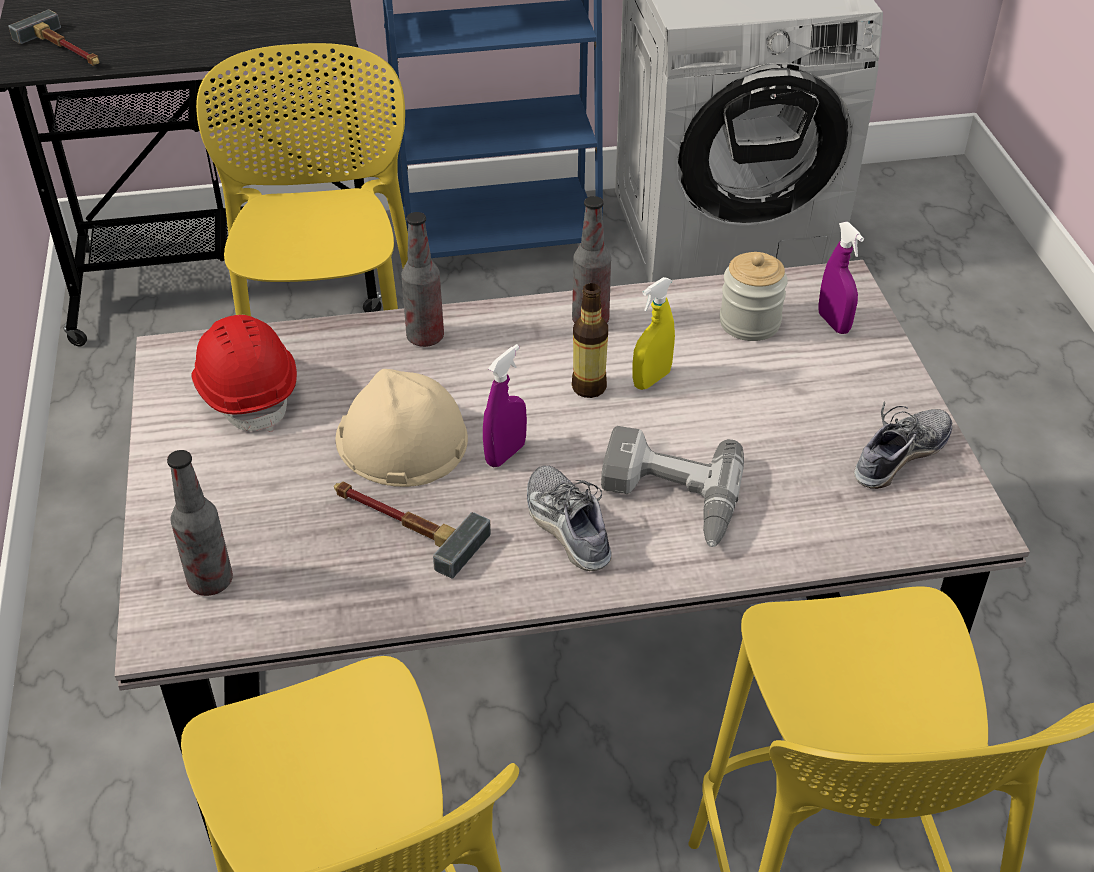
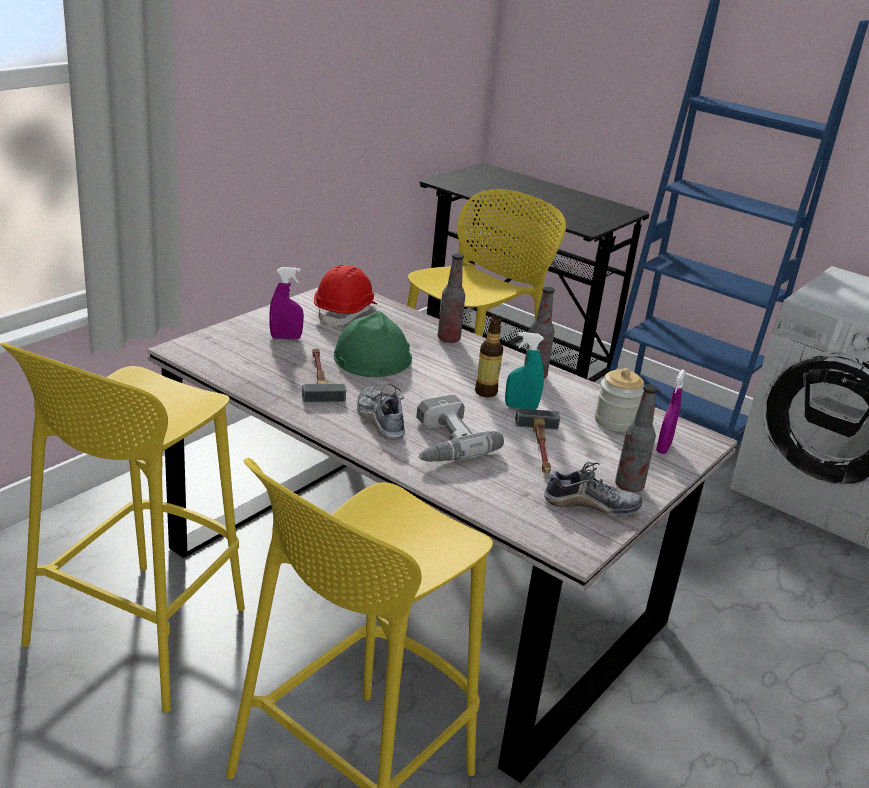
camera: 45 degrees right, 15 degrees down
hammer [8,10,99,66] -> hammer moved to [515,408,560,473]
bottle [167,450,233,596] -> bottle moved to [615,384,658,492]
beige hard hat [335,369,468,487] -> green hard hat [334,311,412,377]
purple spray bottle [483,344,527,467] -> purple spray bottle moved to [269,267,304,340]
shoe [527,465,612,571] -> shoe turned 45 degrees counterclockwise [357,384,405,440]
yellow spray bottle [633,277,675,390] -> turquoise spray bottle [505,332,544,410]

